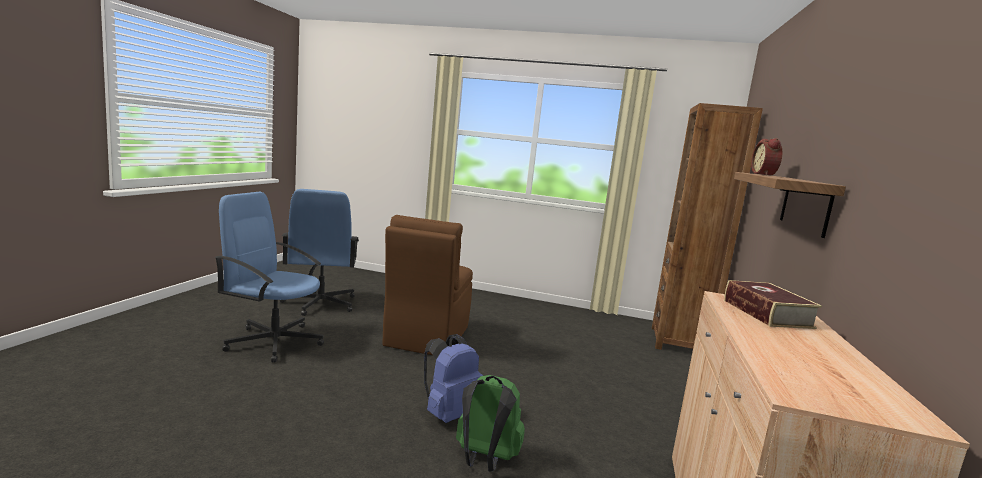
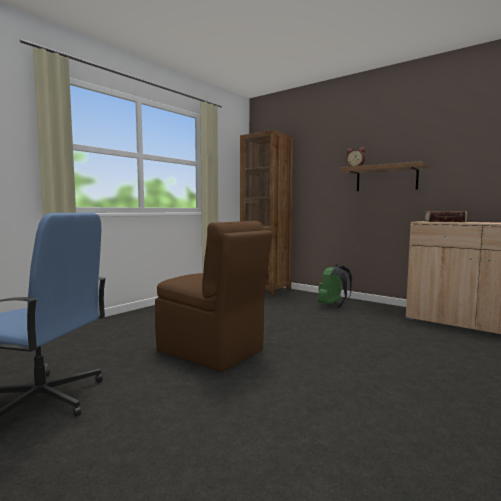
camera: 65 degrees left, 5 degrees down
blue office chair [215,192,324,362] -> none
blue backpack [424,334,483,423] -> none
green backpack [456,375,525,472] -> green backpack moved to [318,264,352,308]

